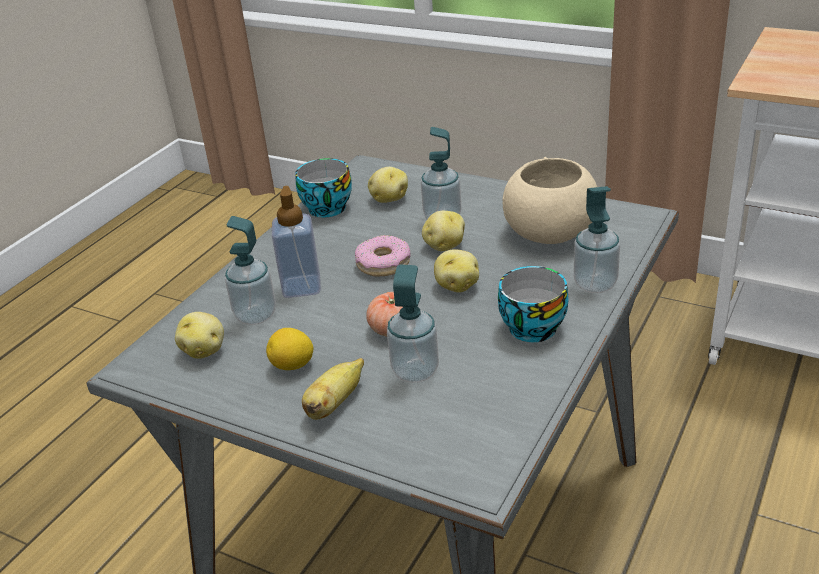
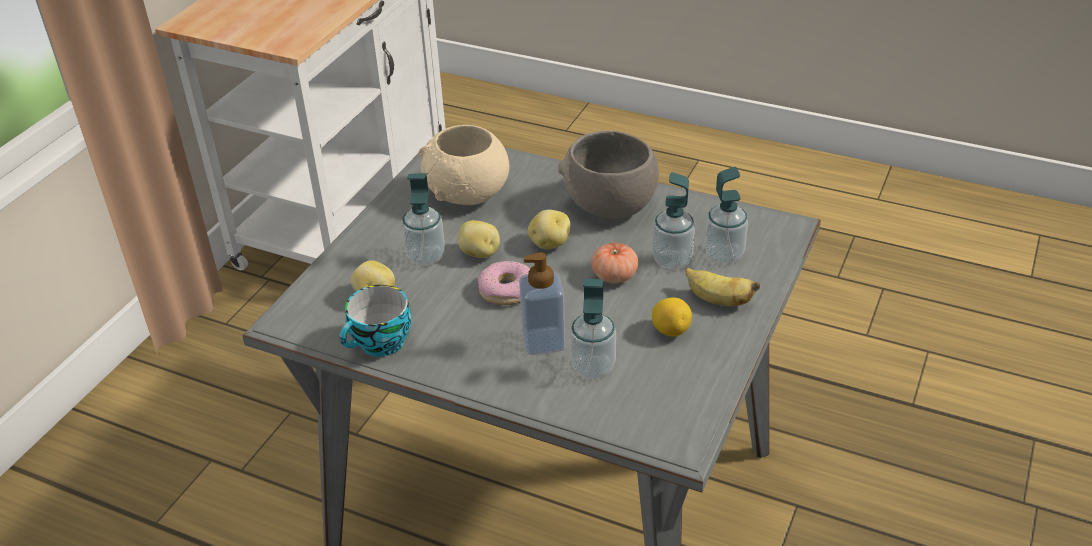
camera: 95 degrees left, 5 degrees up
potato [175,312,224,359] -> none
cup [498,266,569,342] -> grey bowl [558,131,659,219]
soap dispenser [574,186,620,293] -> soap dispenser moved to [705,167,748,264]

